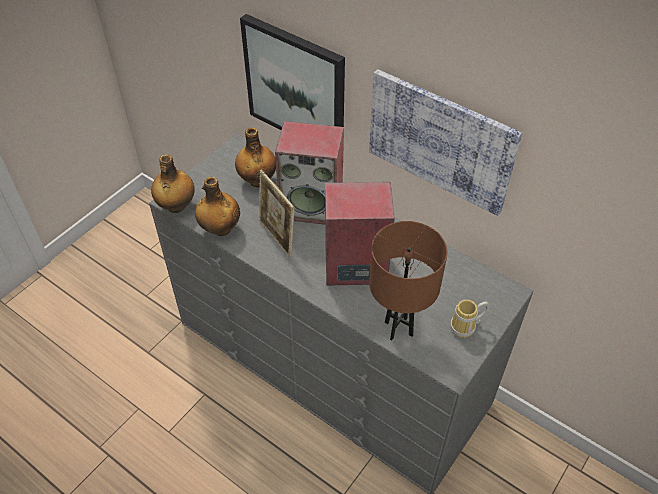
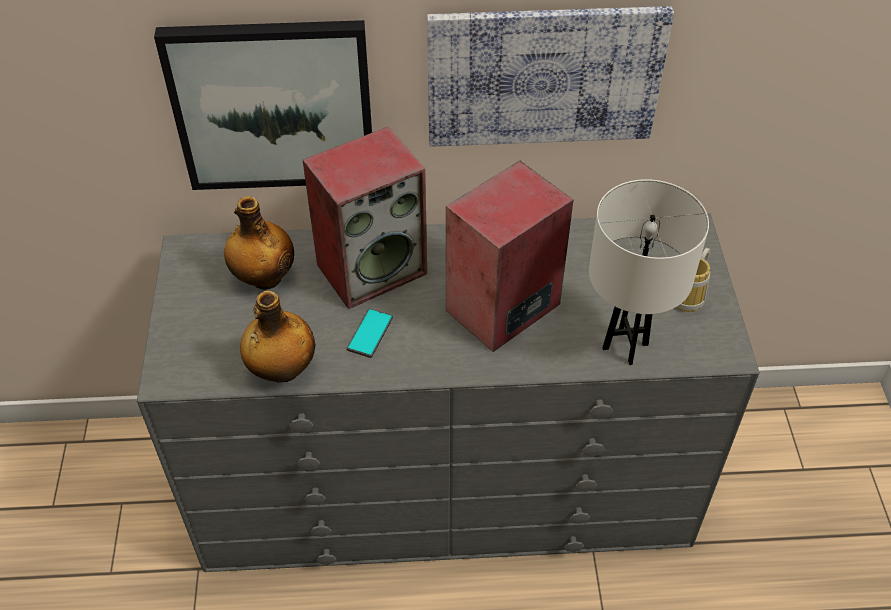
camera: 40 degrees left, 0 degrees up
bottle [151,154,195,213] -> none
picture frame [259,170,295,257] -> phone [347,309,393,358]
brown table lamp [369,221,448,341] -> white table lamp [589,179,709,365]

